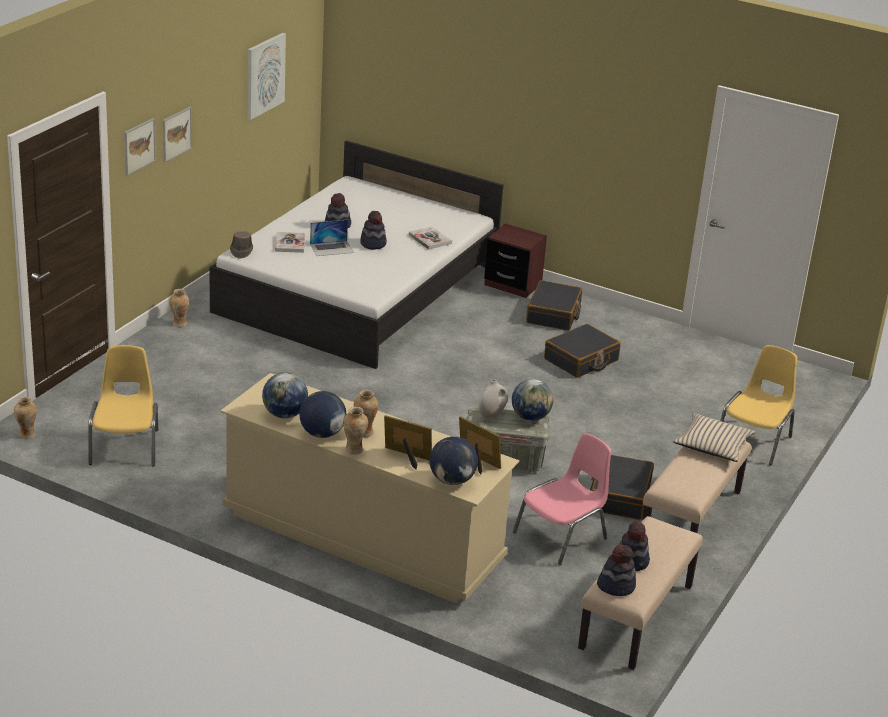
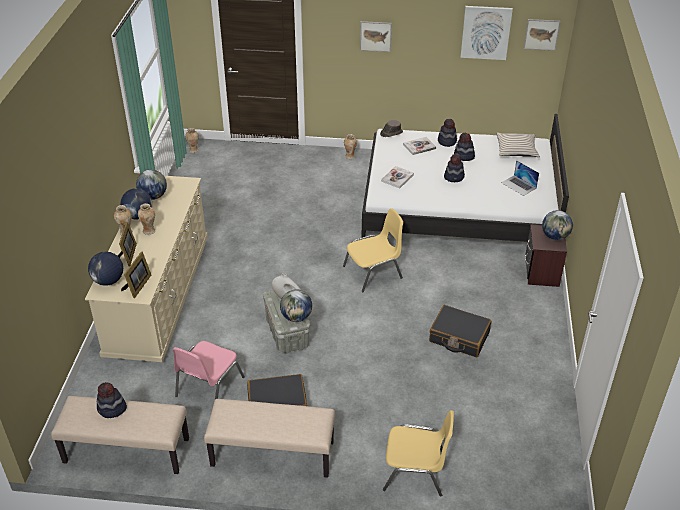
camera: 70 degrees right, 10 degrees up
yellow chair [88,345,158,466] -> yellow chair moved to [343,208,403,293]
picture [124,118,156,176] -> picture moved to [524,19,561,51]
laptop [310,220,354,256] -> laptop moved to [501,160,539,196]
book [409,226,452,250] -> book moved to [381,166,414,189]
pink chair [513,433,611,565] -> pink chair turned 90 degrees clockwise [173,341,245,399]
black suitcase [526,280,582,331] -> none
hat [597,545,636,596] -> hat moved to [438,119,457,147]
beige pillow [673,413,755,462] -> beige pillow moved to [497,133,540,157]
none -> globe [542,210,573,240]

